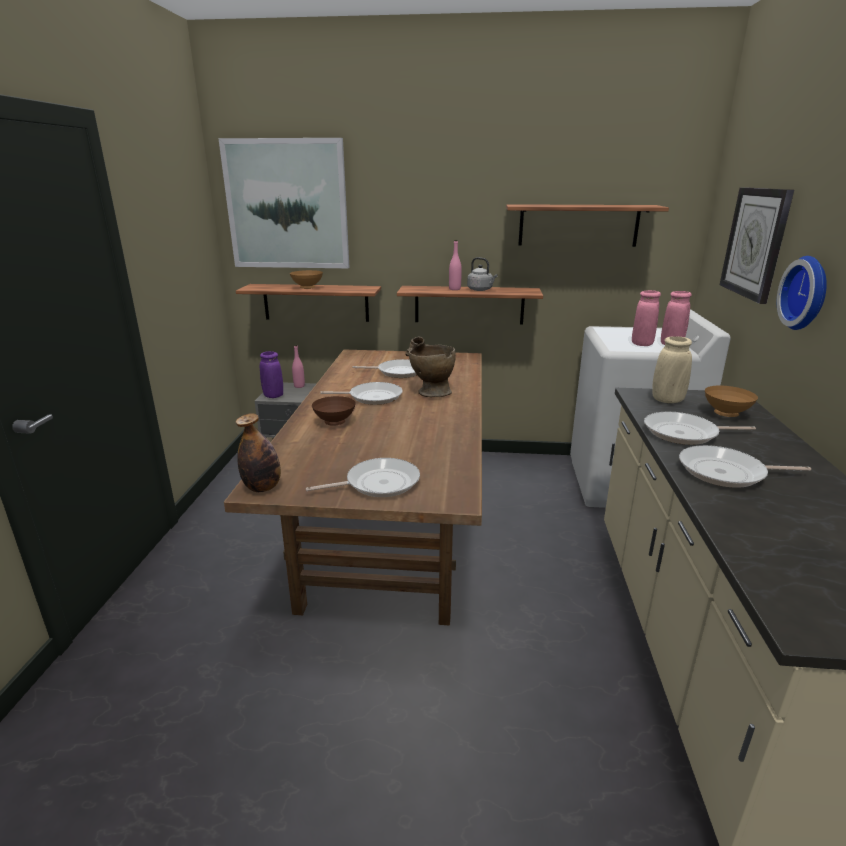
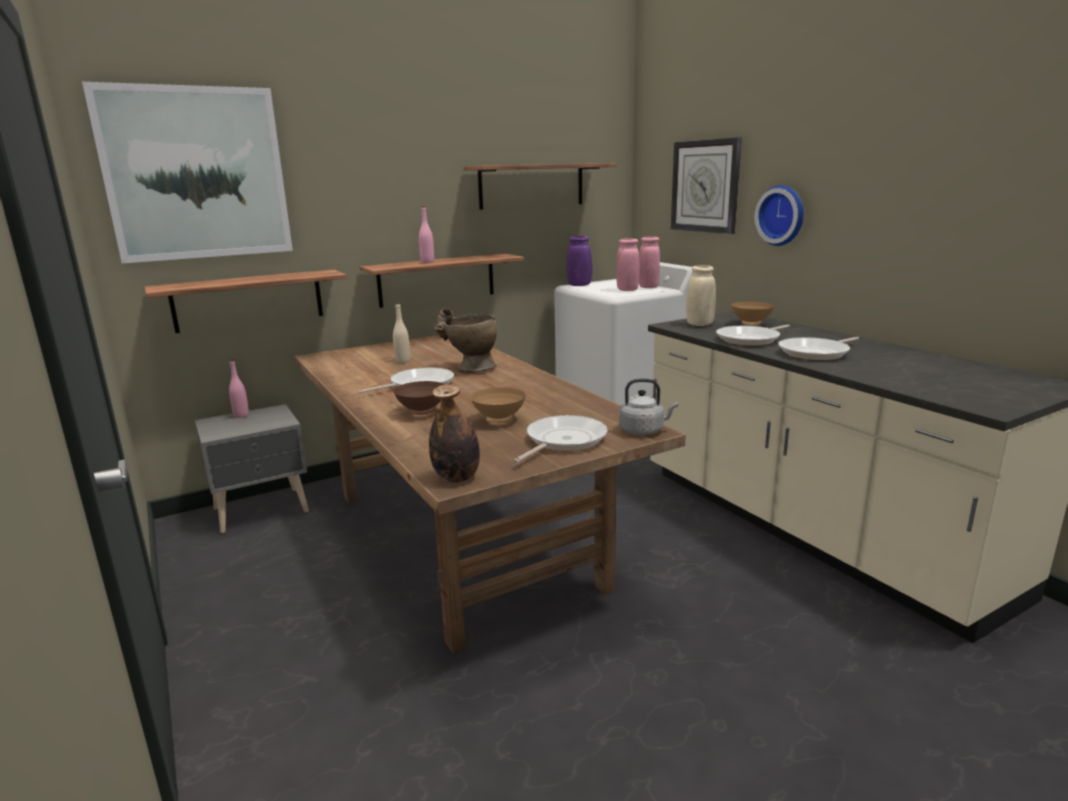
camera: 35 degrees left, 5 degrees down
purple vase [260,351,283,398] -> purple vase moved to [567,236,592,286]
brown bowl [290,270,323,289] -> brown bowl moved to [471,387,526,423]
frying pan [352,359,417,378] -> beige bottle [393,303,410,363]
grey kettle [467,257,498,291] -> grey kettle moved to [619,379,678,435]

